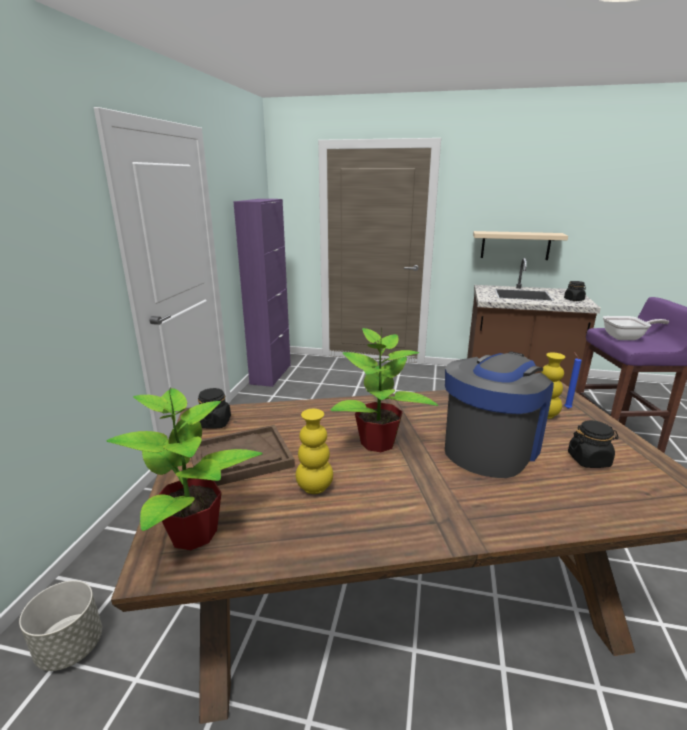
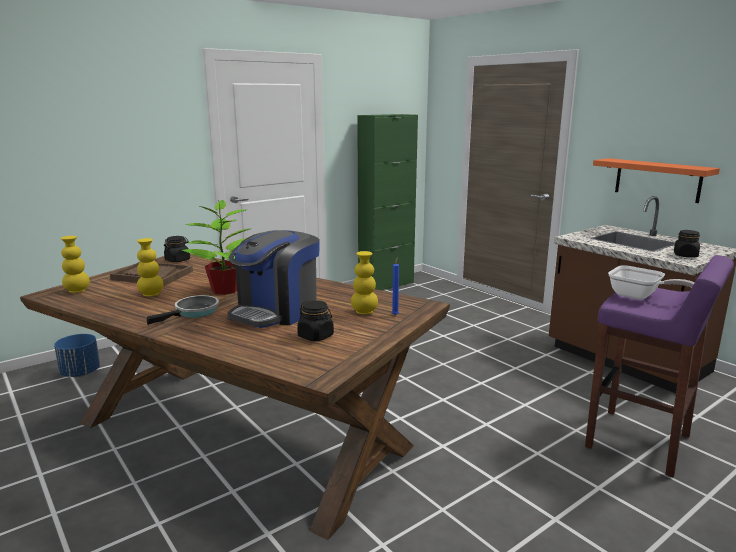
camera: 40 degrees right, 5 degrees down
grey planter [19,580,102,671] -> blue planter [54,334,100,377]
potted plant [106,387,263,550] -> yellow vase [61,236,90,293]
purple cabinet [233,199,291,387] -> green cabinet [357,114,418,290]
coffee machine [445,352,554,478] -> coffee machine turned 135 degrees clockwise [227,230,320,328]
beige shelf [473,231,568,260] -> orange shelf [593,158,720,203]
none -> frying pan [147,295,219,325]

